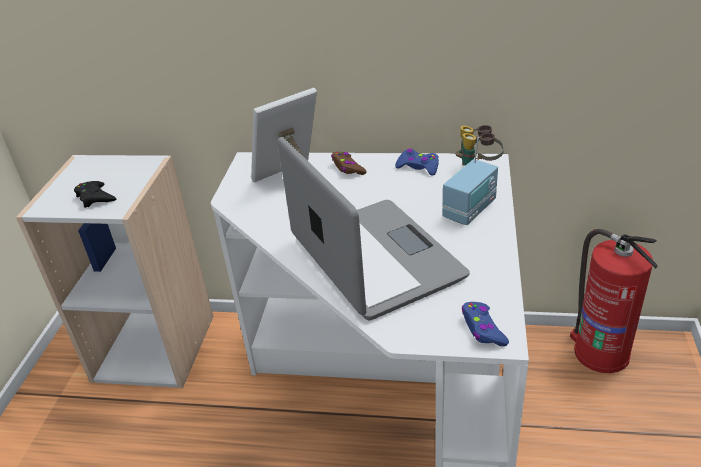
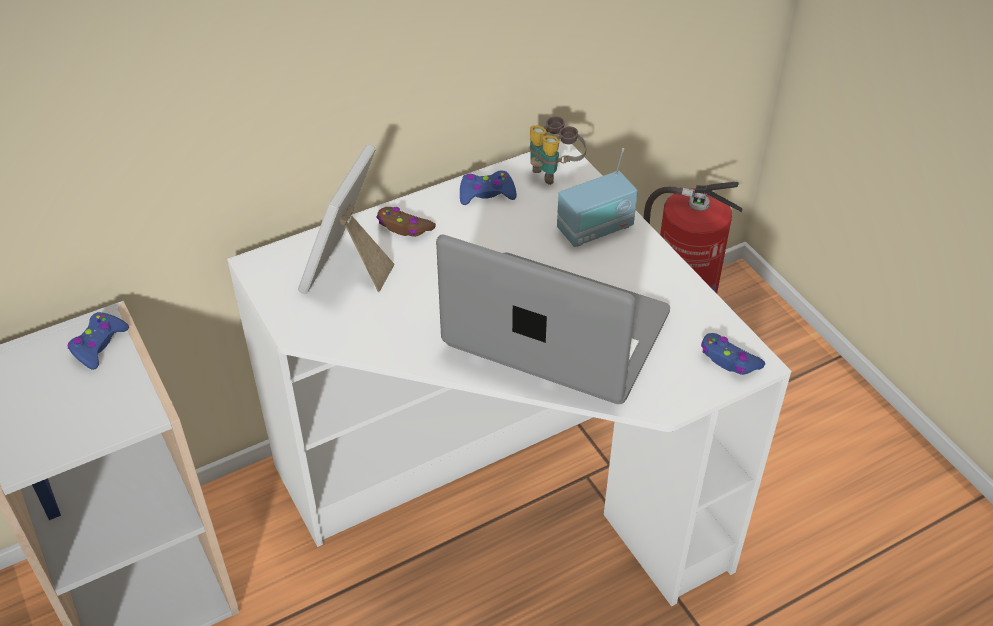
camera: 40 degrees left, 10 degrees up
black game controller [74,181,116,208] -> none
radio [442,137,498,225] -> radio turned 60 degrees clockwise [557,148,638,247]
none -> blue game controller [68,312,129,370]

